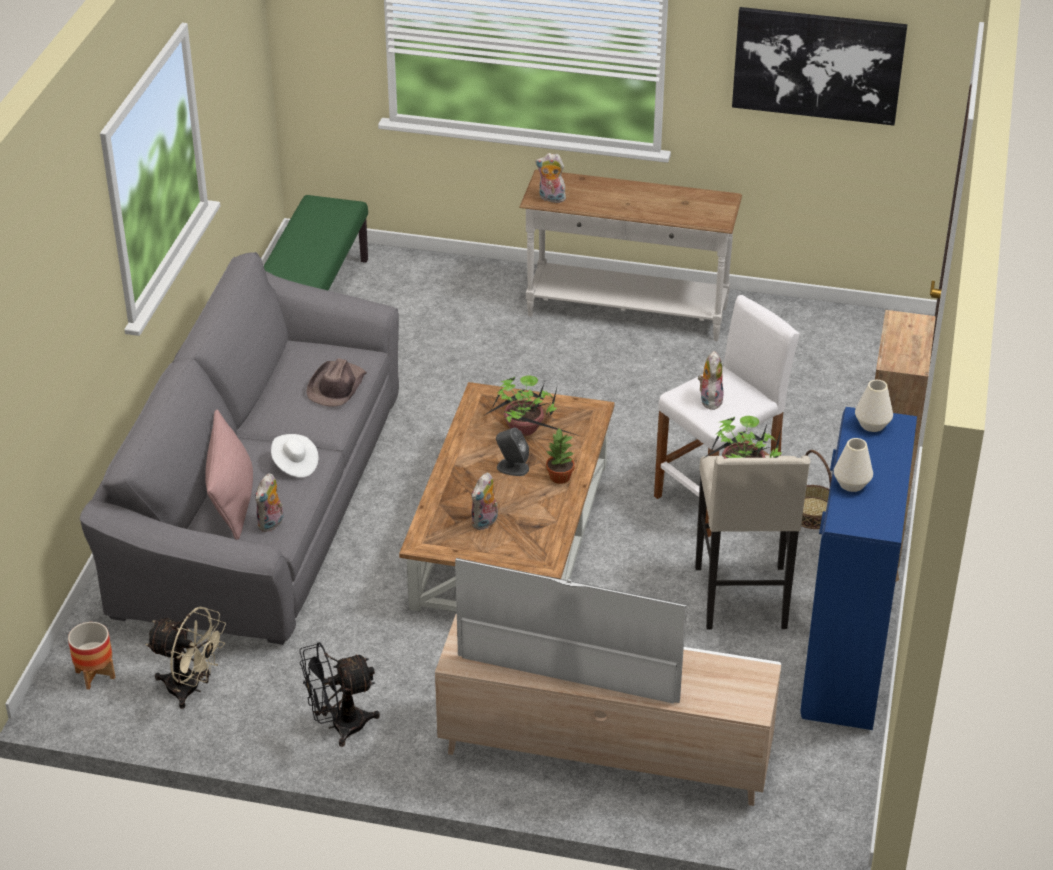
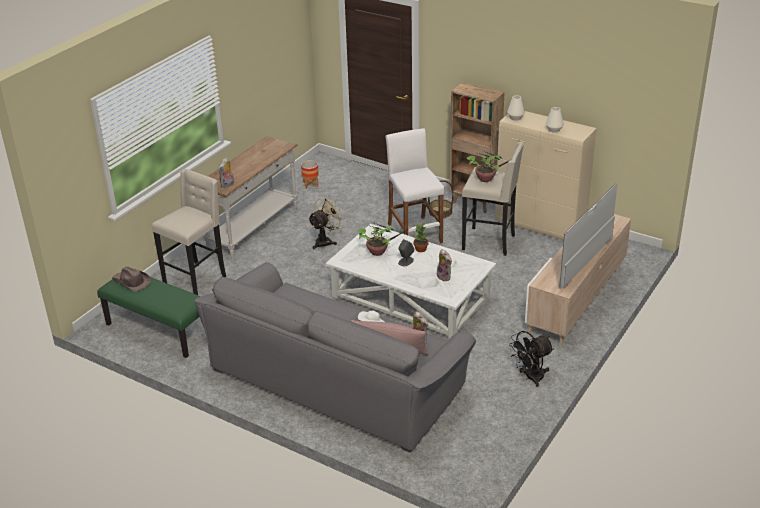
camera: 70 degrees left, 5 degrees down
planter [68,622,115,690] -> planter moved to [301,160,319,189]
beige fan [145,607,226,709] -> beige fan moved to [308,195,345,250]
black fan [299,642,380,747] -> black fan turned 60 degrees clockwise [509,331,554,387]
brown hat [306,358,367,407] -> brown hat moved to [112,266,151,292]
brown coffee table [399,382,615,612] -> white coffee table [326,224,496,339]
plush toy [698,351,723,410] -> none
picture [732,7,907,126] -> none
blue cabinet [801,407,917,730] -> beige cabinet [495,111,596,240]
none -> beige stool [152,169,226,295]

